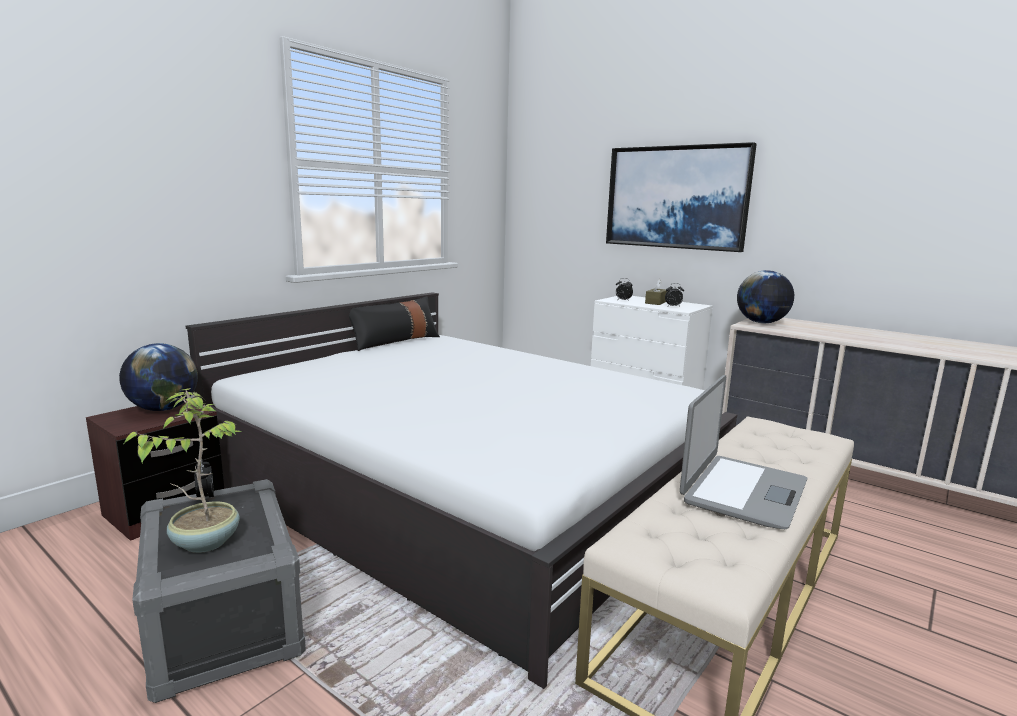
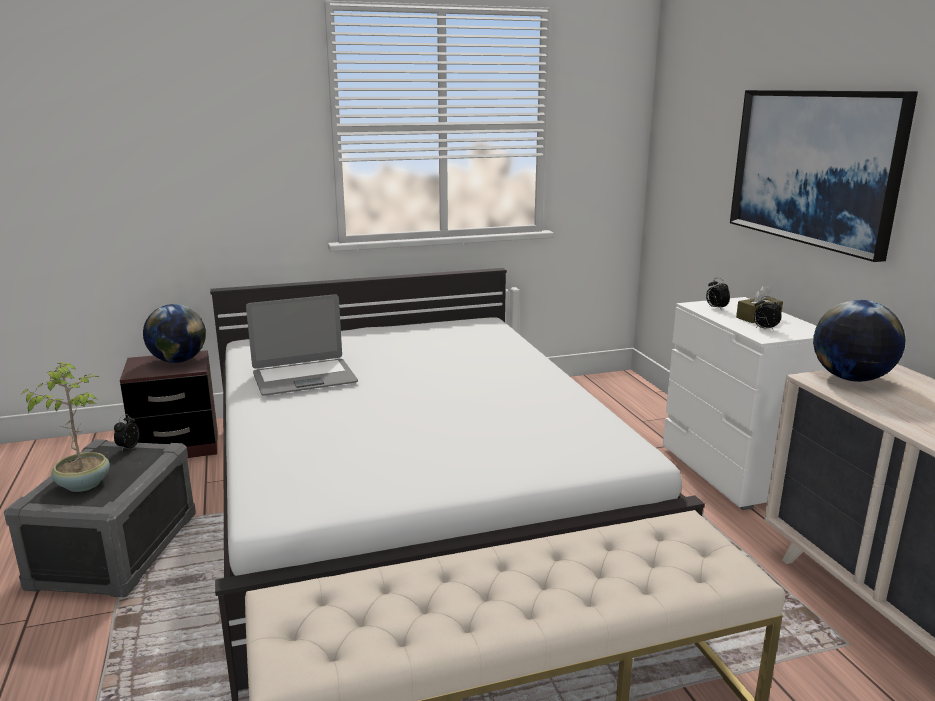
camera: 35 degrees right, 5 degrees up
black pillow [349,296,440,351] -> none
laptop [680,375,807,529] -> laptop moved to [246,294,358,396]

